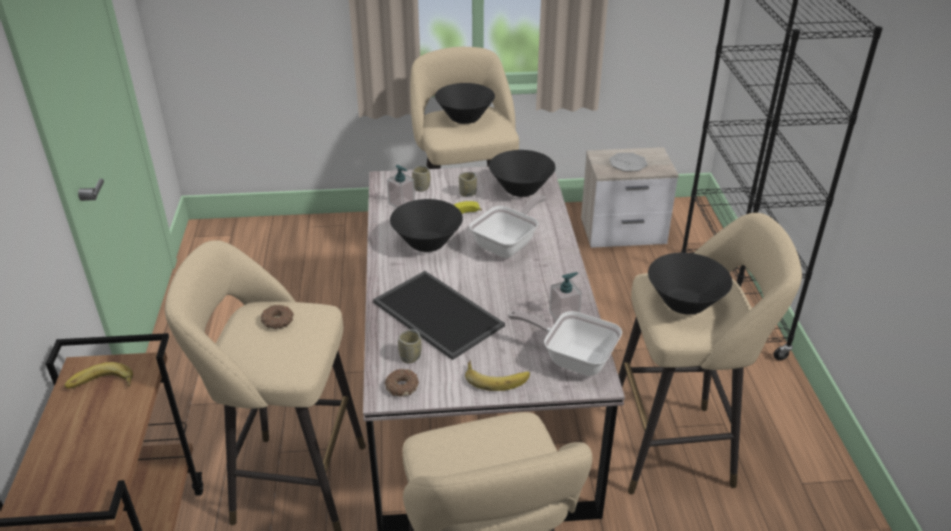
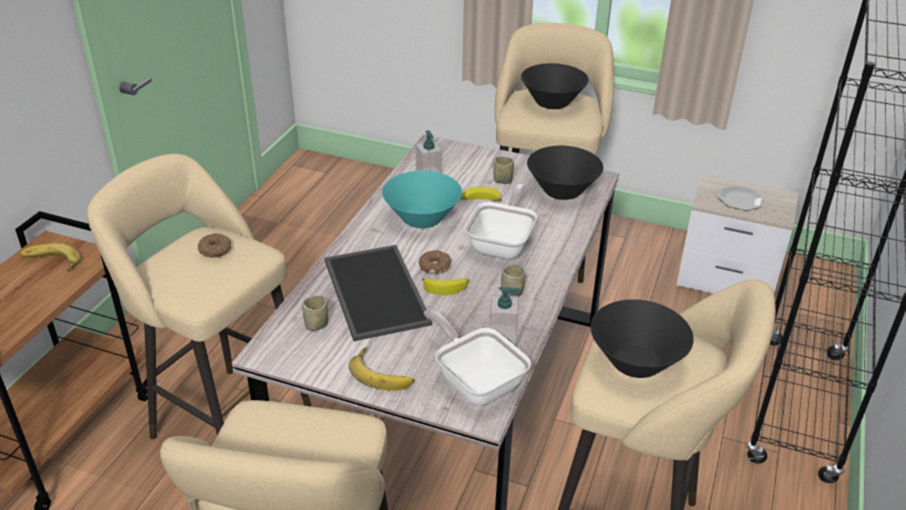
camera: 25 degrees right, 0 degrees up
donut [385,369,419,396] -> donut moved to [419,250,452,274]
black bowl [390,199,463,252] -> turquoise bowl [382,171,462,228]
cup [412,165,430,192] -> cup moved to [501,264,525,297]
frying pan [469,195,546,258] -> frying pan turned 45 degrees counterclockwise [465,183,537,259]
none -> banana [422,278,469,295]

